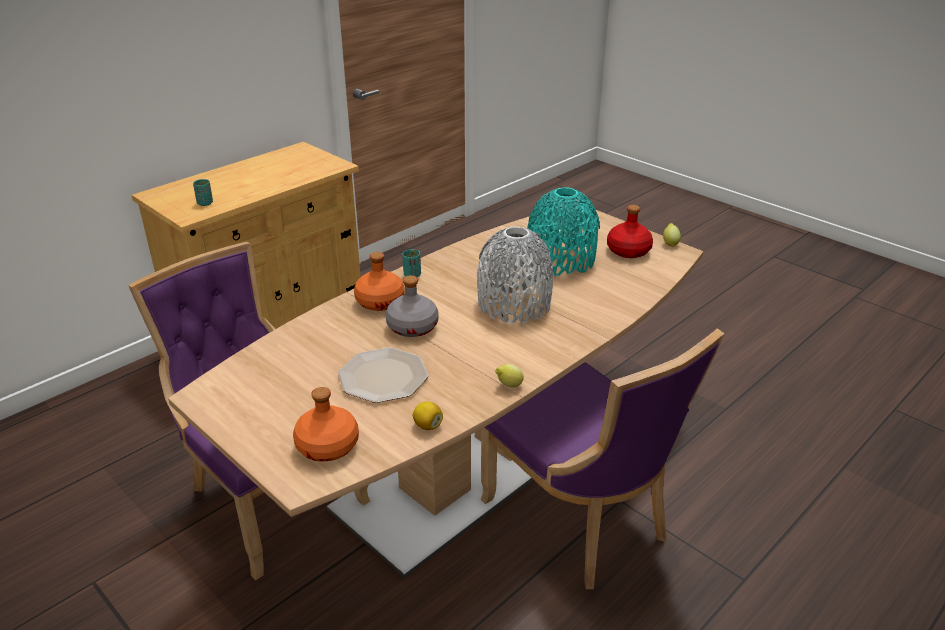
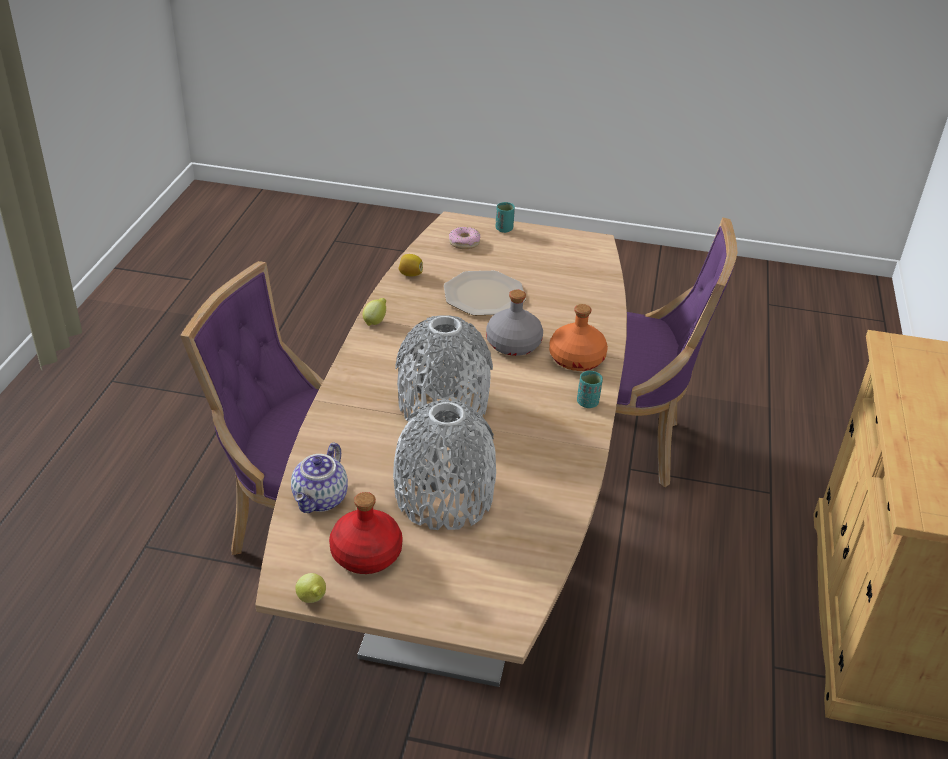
camera: 145 degrees right, 5 degrees up
turquoise cup [193,179,213,206] -> turquoise cup moved to [496,202,515,233]
orange bottle [293,387,359,462] -> donut [449,227,480,249]
turquoise vase [527,187,600,276] -> grey vase [393,399,496,530]
none -> teapot [291,442,348,513]

